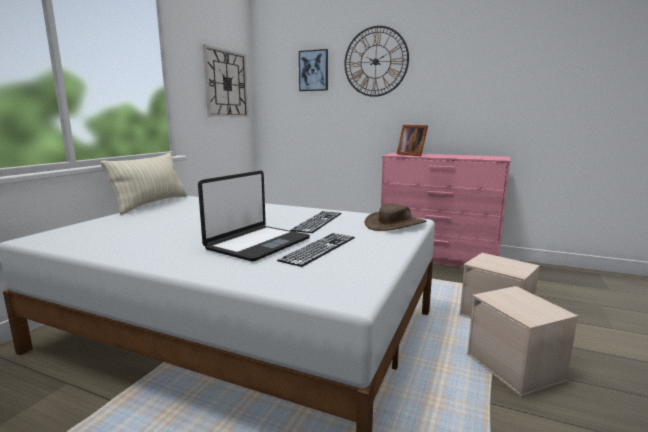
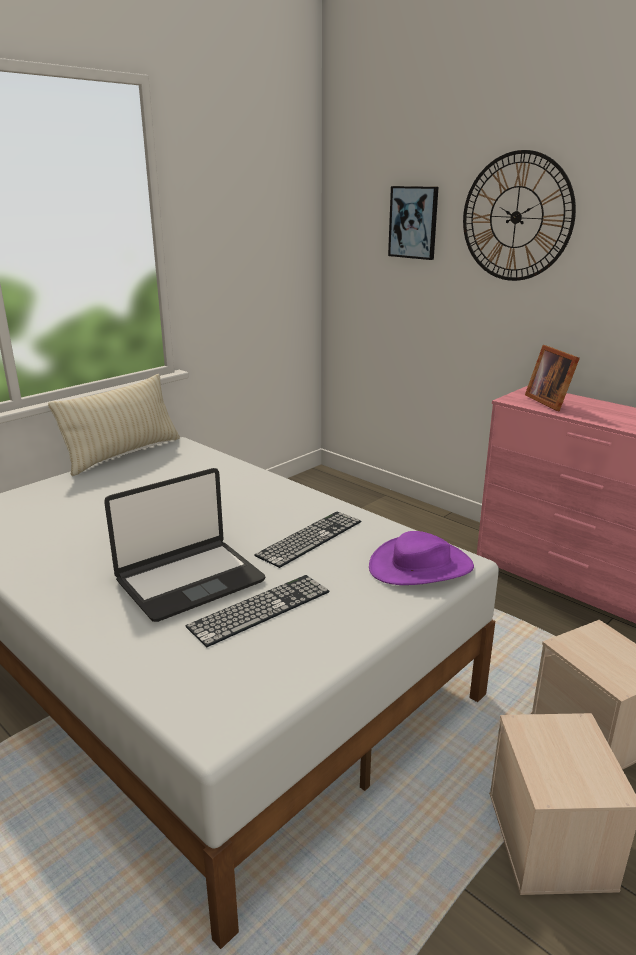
camera: 20 degrees right, 10 degrees up
wall clock [203,45,248,117] -> none
brown hat [365,203,427,231] -> purple hat [369,531,474,585]

